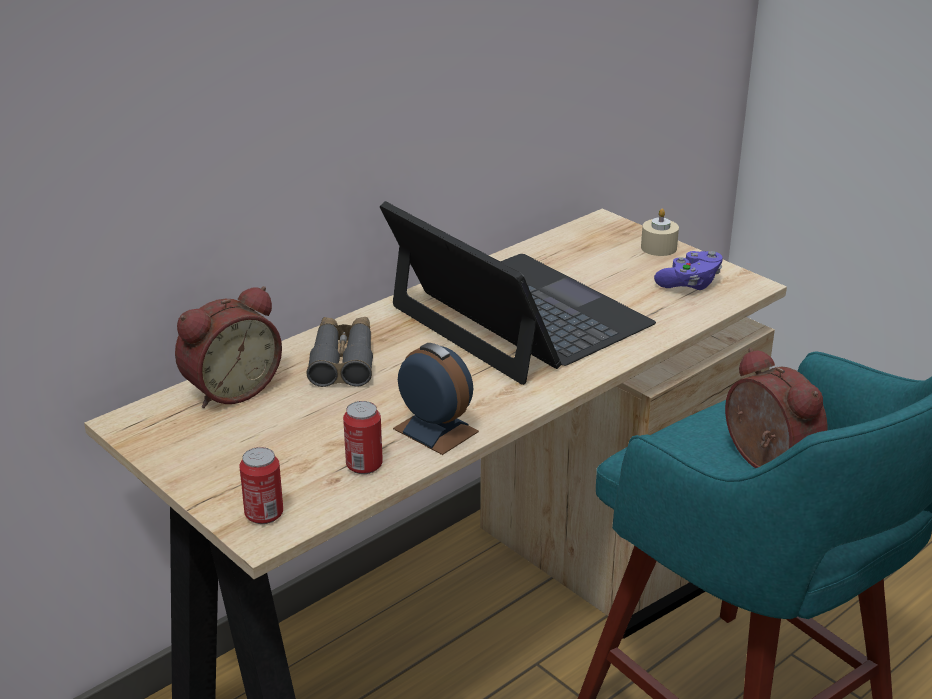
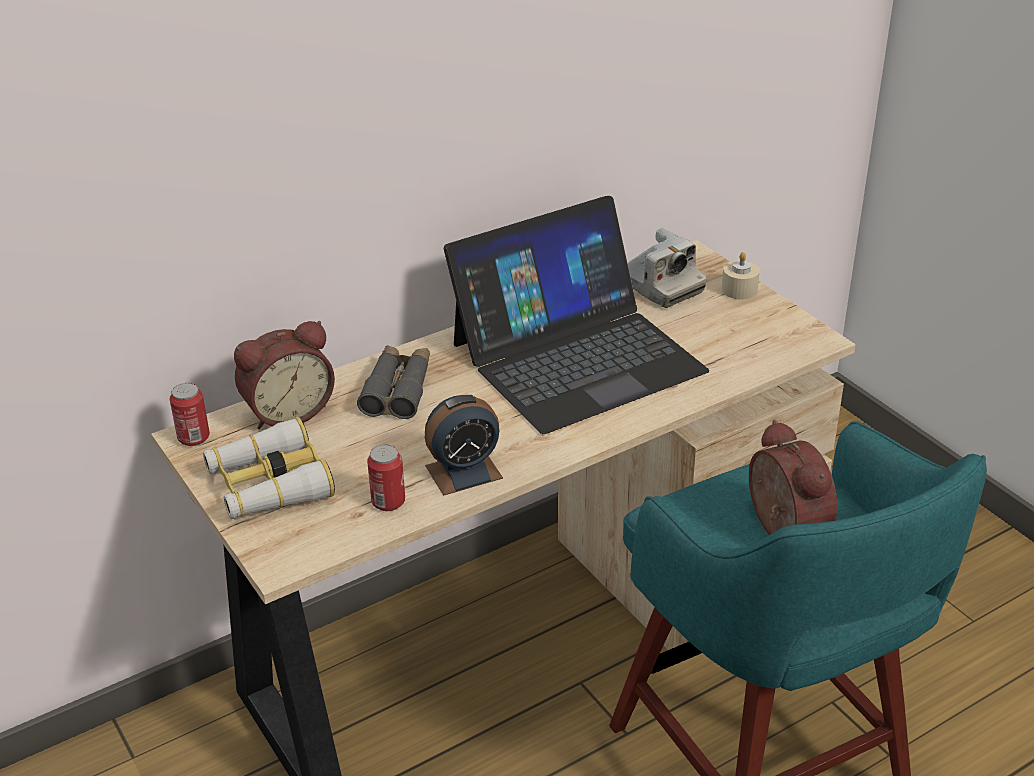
camera: 10 degrees right, 5 degrees up
can [239,447,283,524] -> can moved to [170,383,210,446]
laptop [380,201,656,385] -> laptop turned 90 degrees clockwise [444,196,709,434]
alarm clock [393,343,479,455] -> alarm clock turned 105 degrees clockwise [425,395,503,496]
purple game controller [654,251,723,290] -> none
none -> binoculars [203,417,335,519]
none -> camera [627,228,706,308]

